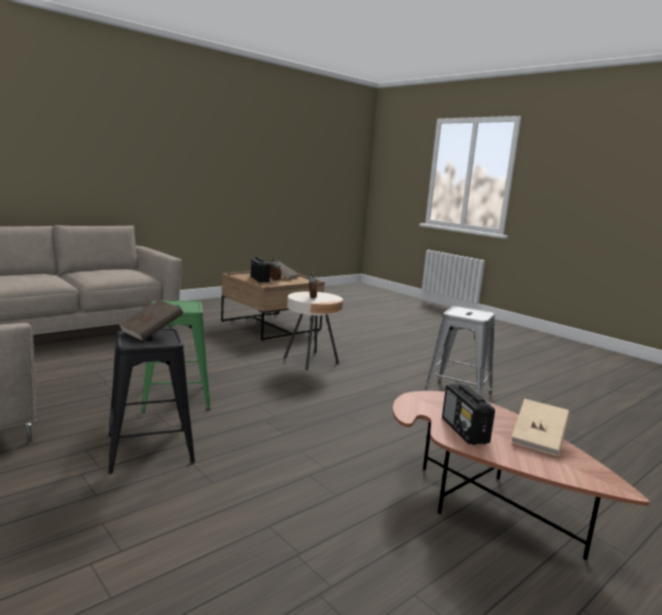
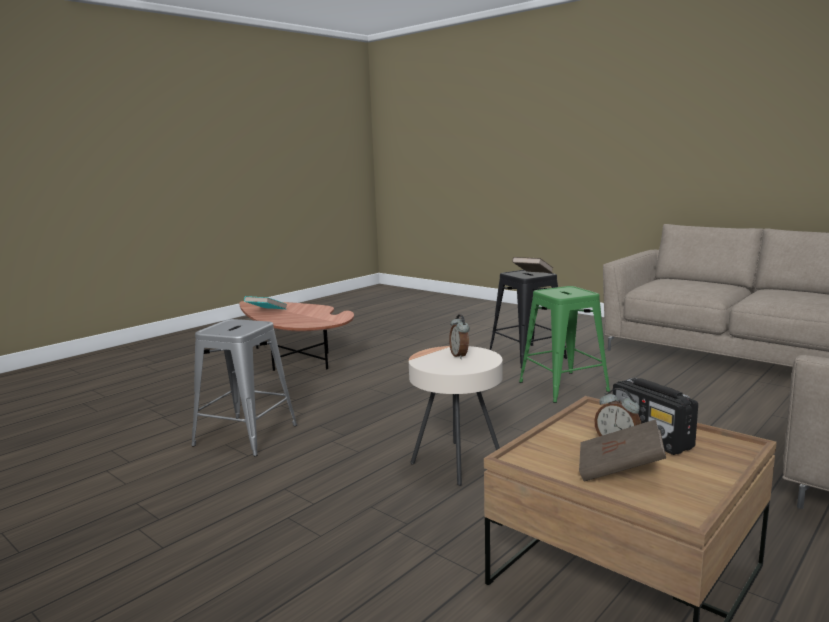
camera: 175 degrees right, 0 degrees up
radio [442,384,495,445] -> none
beige book [511,399,570,456] -> turquoise book [244,296,287,309]

